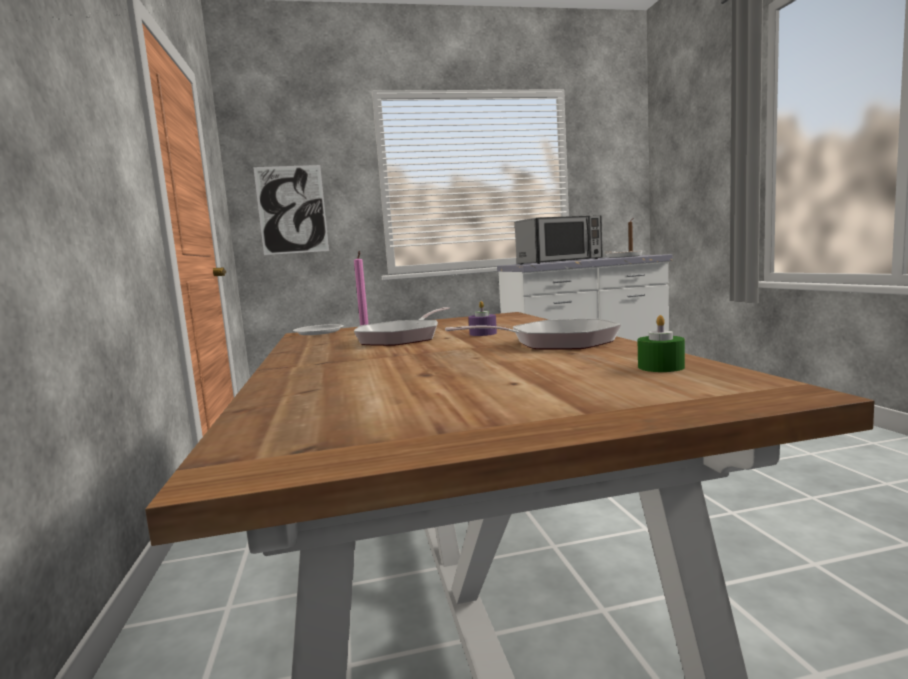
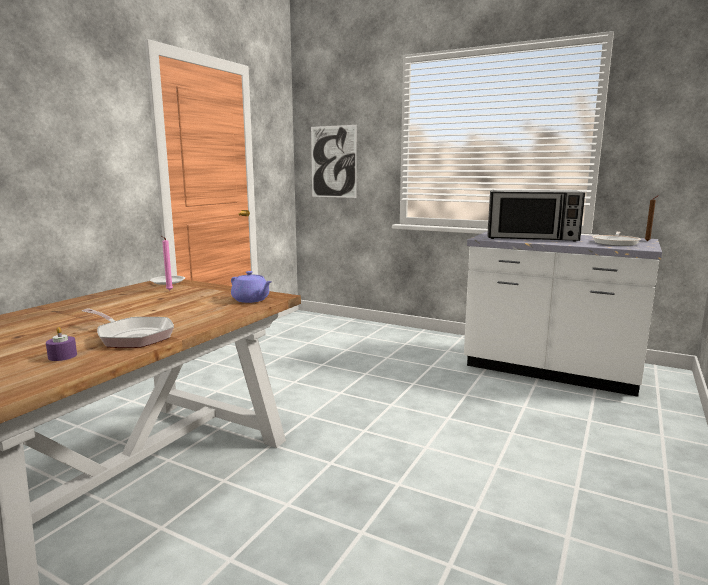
camera: 40 degrees right, 5 degrees up
frying pan [354,307,450,346] -> none
purple candle [469,301,497,336] -> purple candle moved to [46,327,77,361]
green candle [637,315,685,372] -> none
none -> purple teapot [231,271,272,303]

